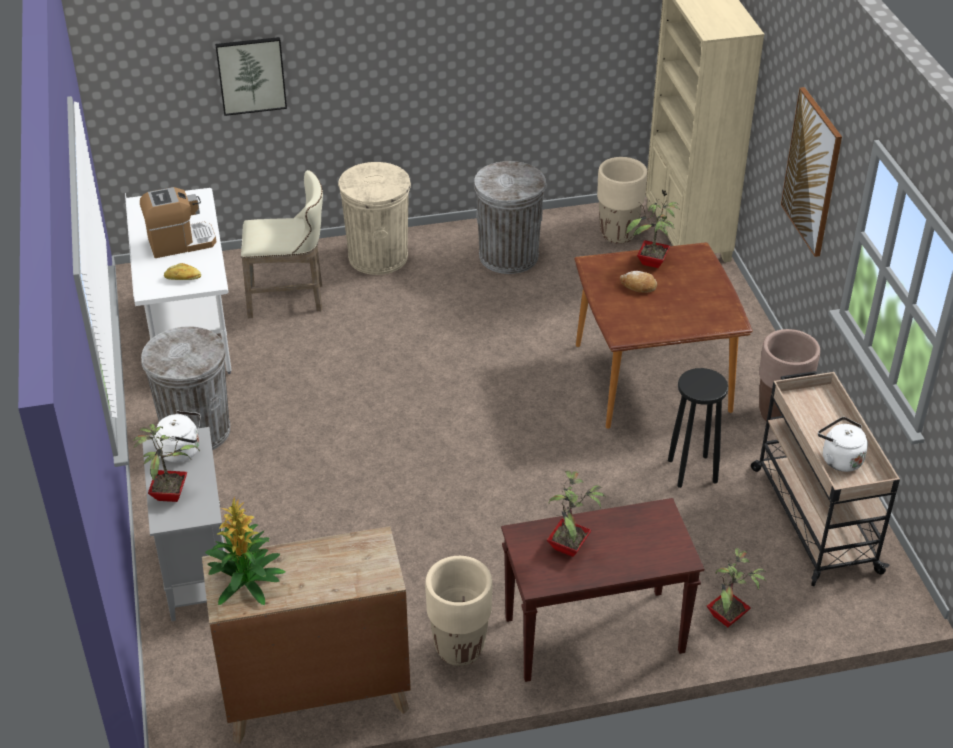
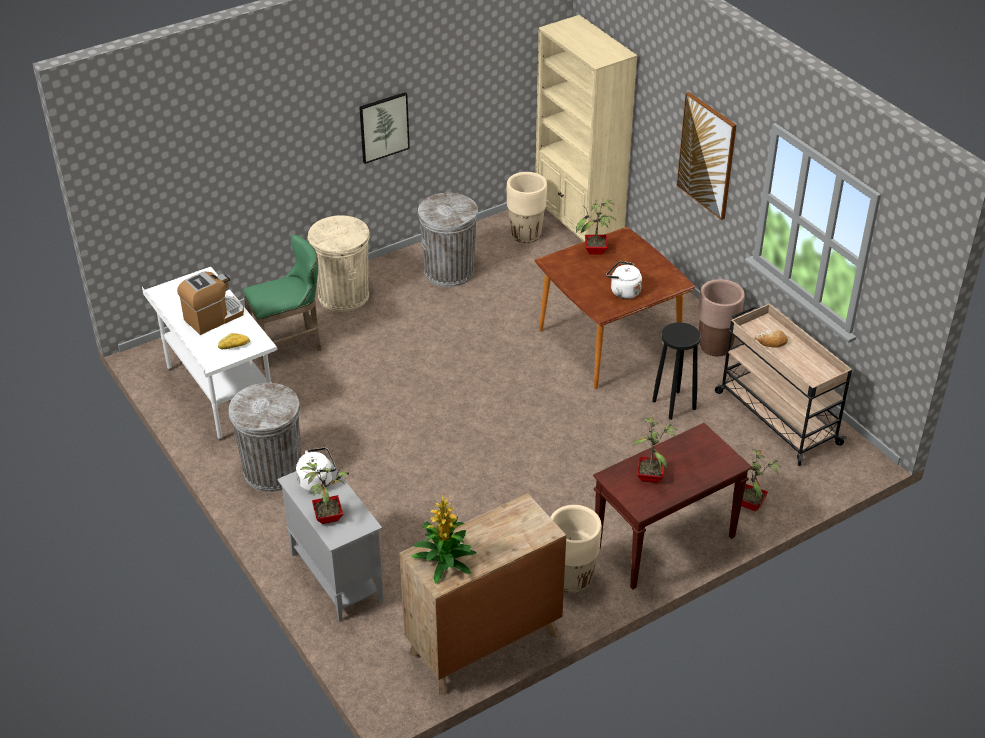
camera: 20 degrees left, 0 degrees up
picture [215,37,287,116] -> picture moved to [359,92,410,164]
beige stool [241,170,323,318] -> green stool [243,235,322,370]
bread [620,271,657,293] -> bread moved to [755,330,788,348]
white kettle [818,417,868,472] -> white kettle moved to [606,261,642,299]

